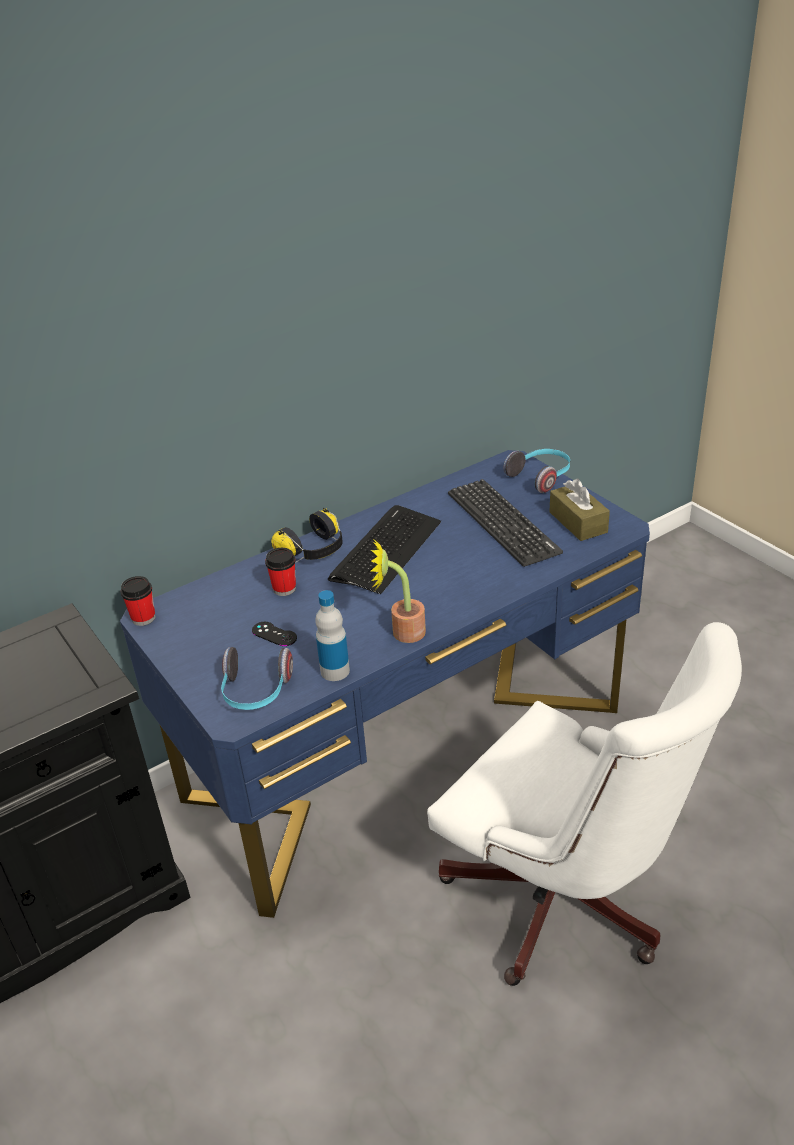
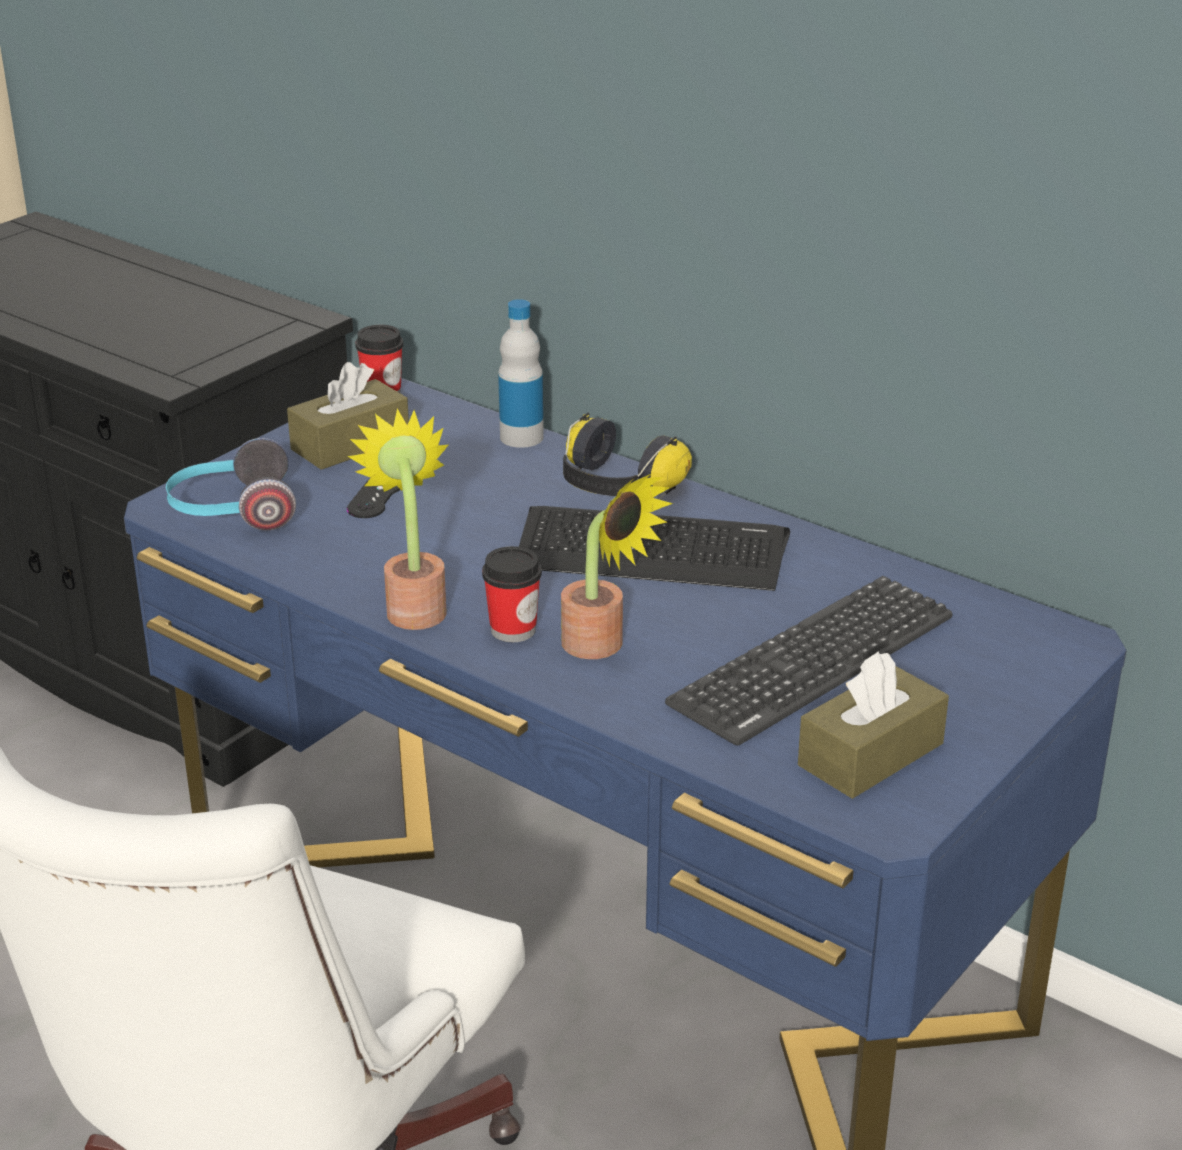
camera: 70 degrees right, 5 degrees down
cup [265,548,296,596] -> cup moved to [482,546,542,642]
bottle [315,590,350,681] -> bottle moved to [498,299,544,448]
headphones [504,449,570,493] -> none
none -> brown tissue box [287,362,409,470]
none -> potted plant [561,474,673,659]

